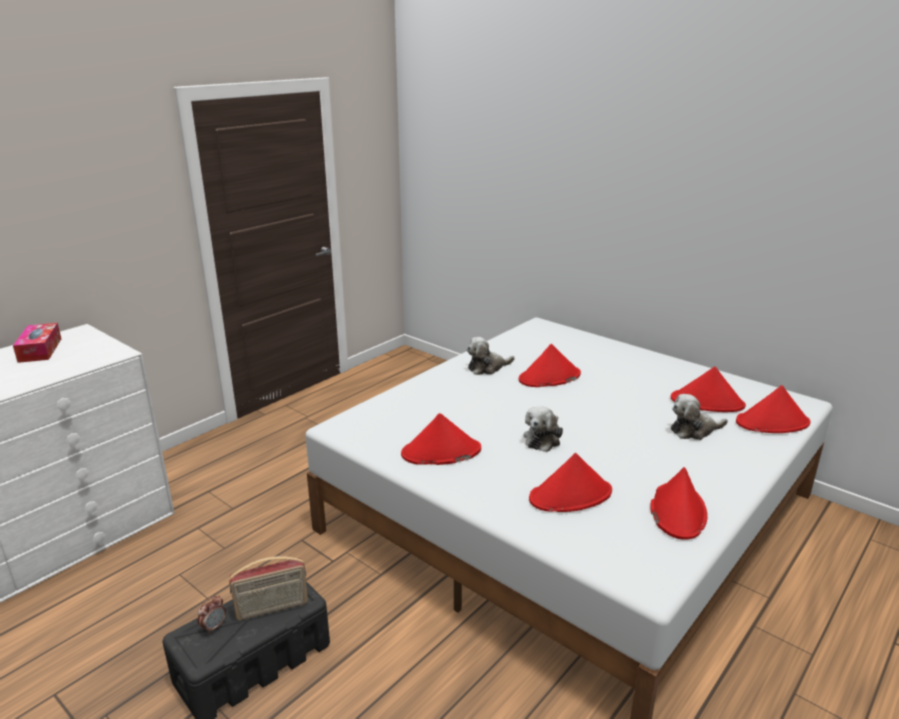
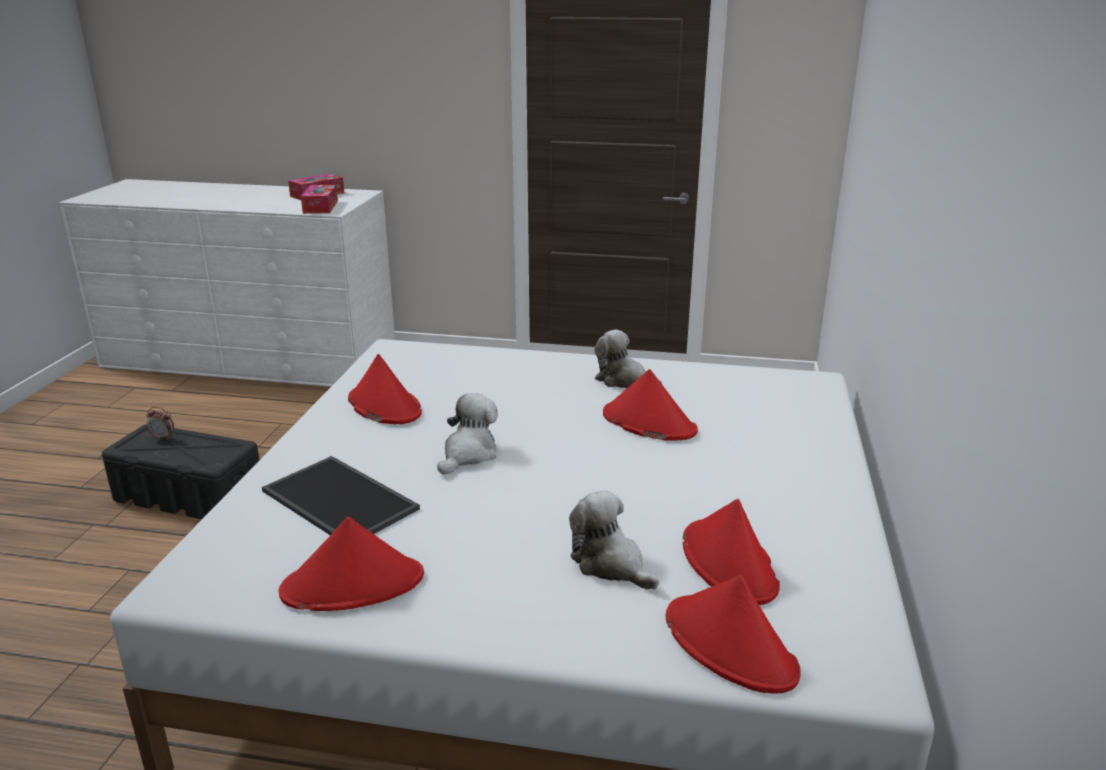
camera: 60 degrees right, 0 degrees up
radio [229,556,308,620] -> none
plush toy [524,406,563,452] -> plush toy turned 120 degrees clockwise [437,393,498,474]
red hat [529,453,612,512] -> tray [262,456,420,535]
none -> tissue box [301,185,338,214]

